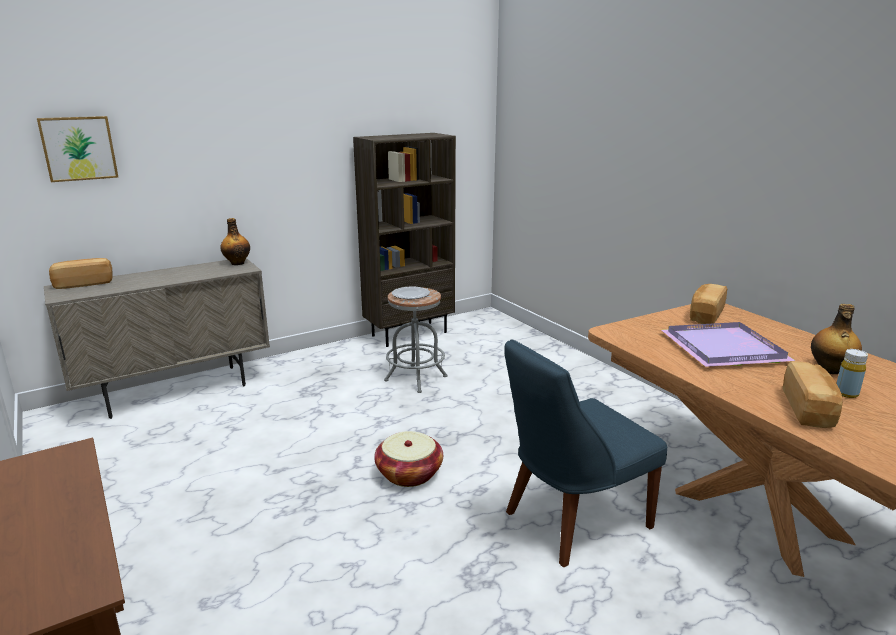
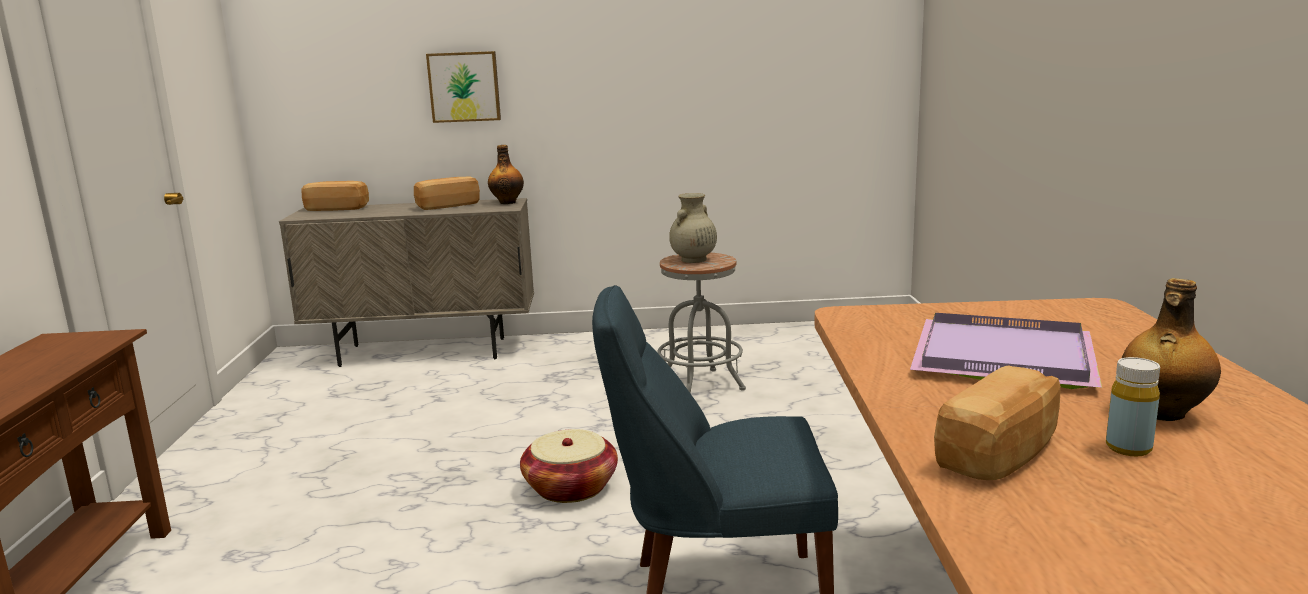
camera: 30 degrees right, 5 degrees down
picture [37,116,119,182] -> picture moved to [426,51,501,123]
brown bookcase [353,133,456,347] -> none
plate [392,287,430,299] -> beige vase [669,193,717,263]
bread [690,284,727,326] -> bread moved to [414,177,480,210]

